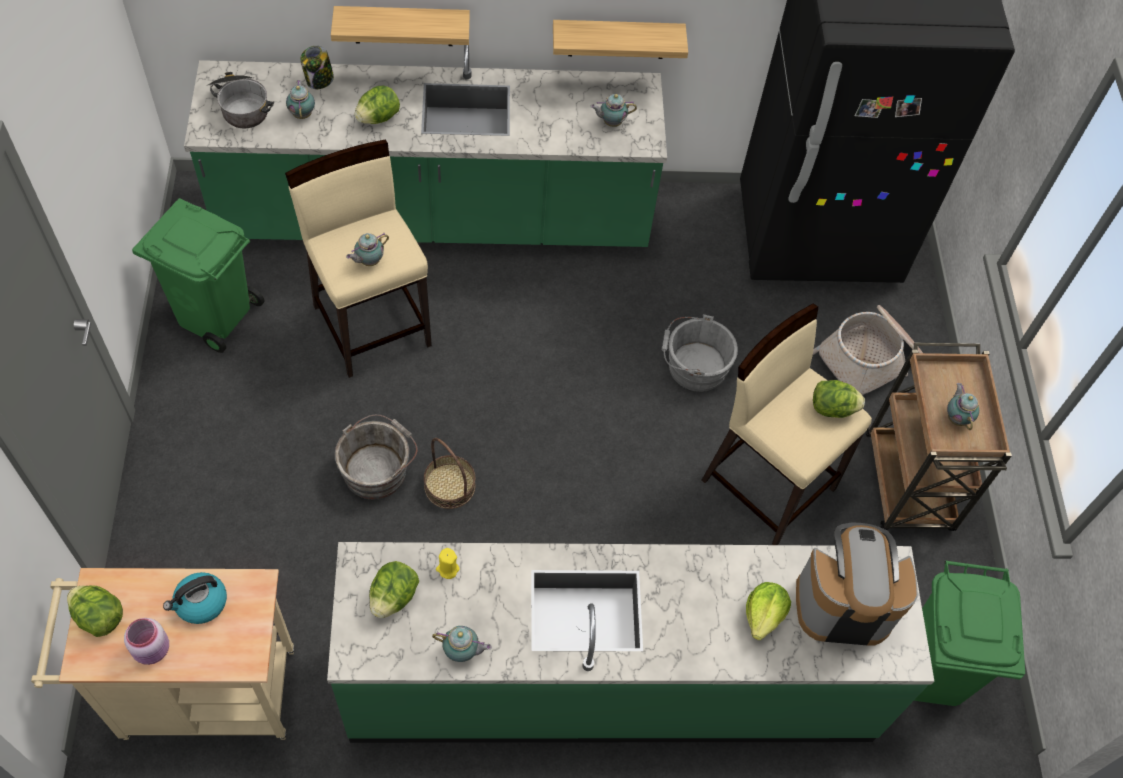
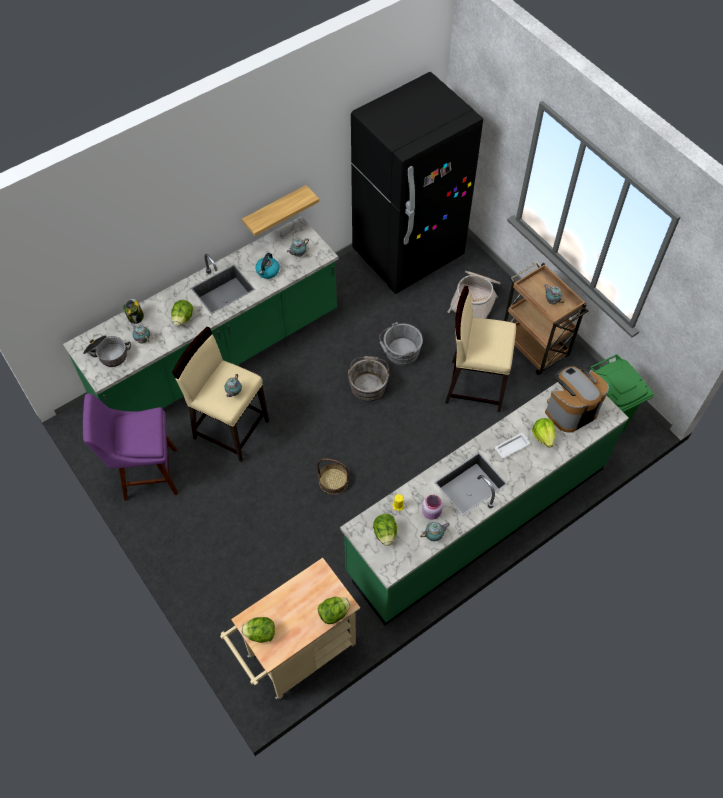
camera: 30 degrees left, 0 degrees up
pink jar [124,618,169,665] -> pink jar moved to [422,495,443,520]
green trash can [132,198,265,353] -> purple stool [83,393,178,501]
kettle [163,572,227,624] -> kettle moved to [256,253,280,279]
shelf [331,6,470,46] -> none
grey bucket [335,414,417,500] -> grey bucket moved to [348,356,389,402]
lettuce [813,380,865,418] -> lettuce moved to [318,597,351,624]
none -> white tray [495,433,530,458]

